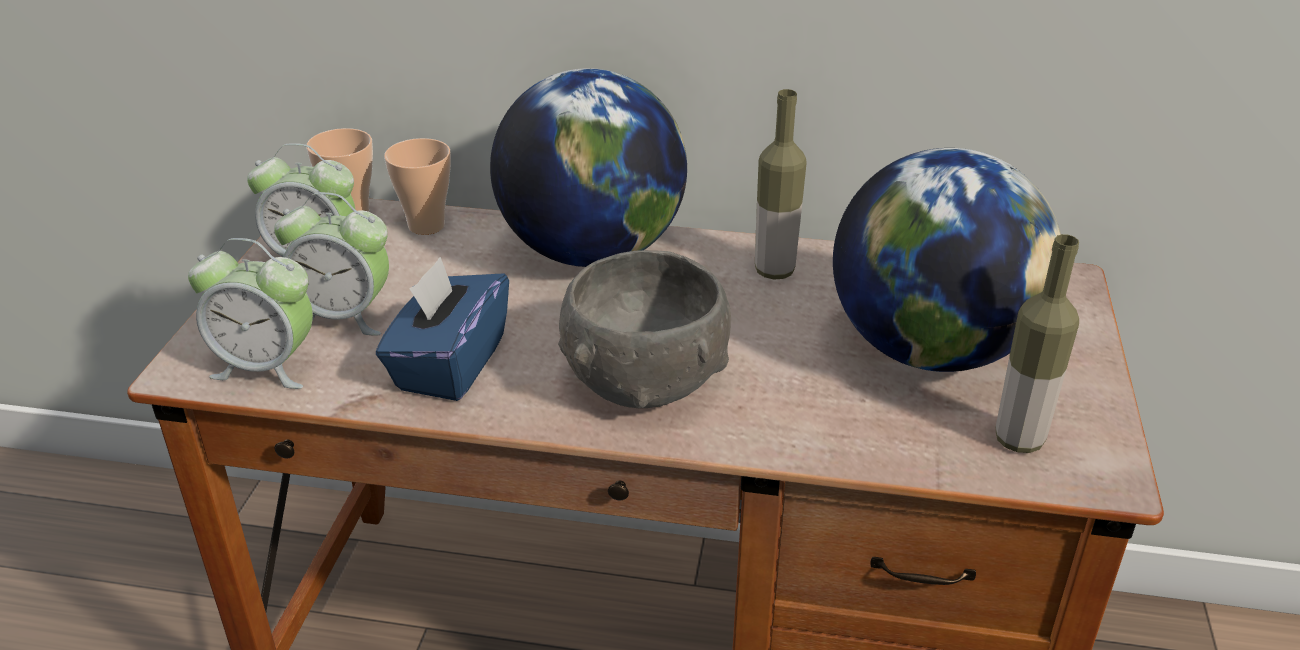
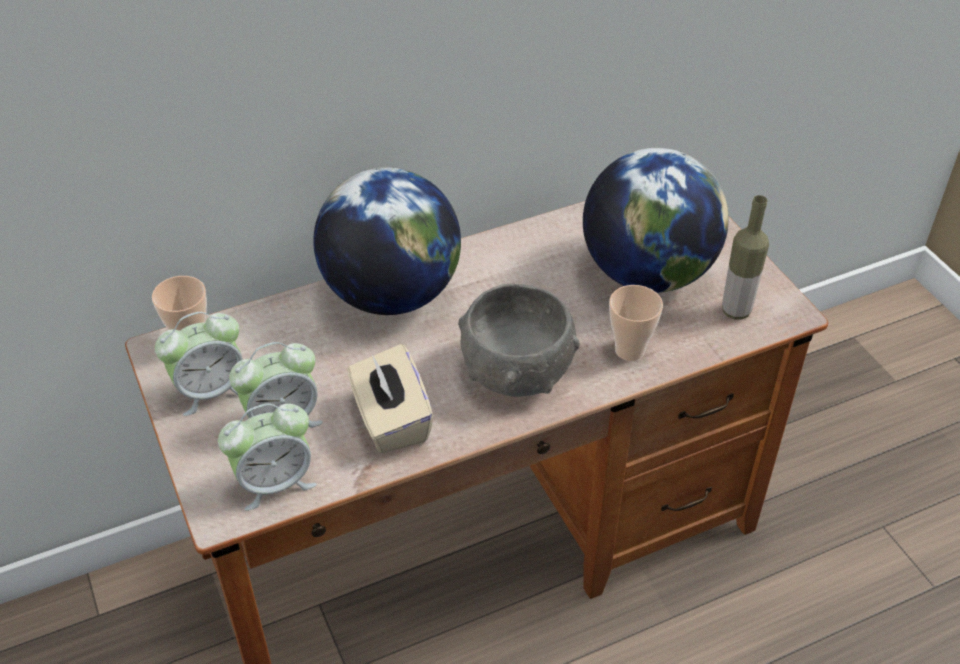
camera: 35 degrees left, 10 degrees up
blue tissue box [376,257,509,401] -> beige tissue box [348,344,433,453]
cup [384,138,451,235] -> cup moved to [609,285,663,361]
bottle [755,89,807,279] -> none

